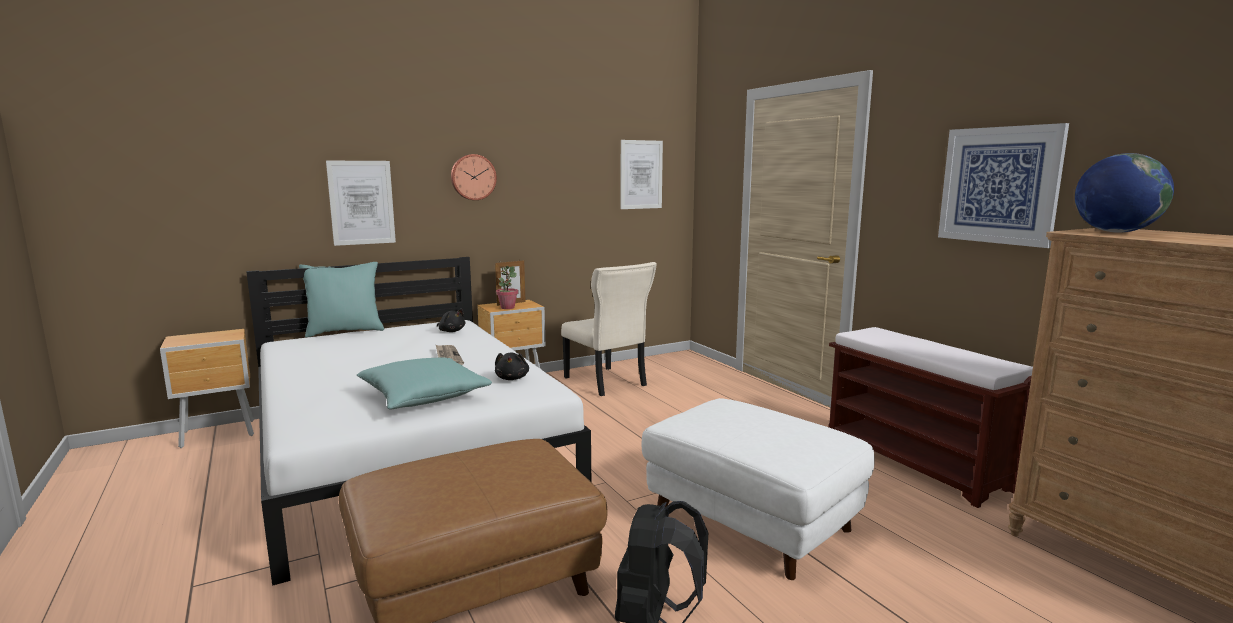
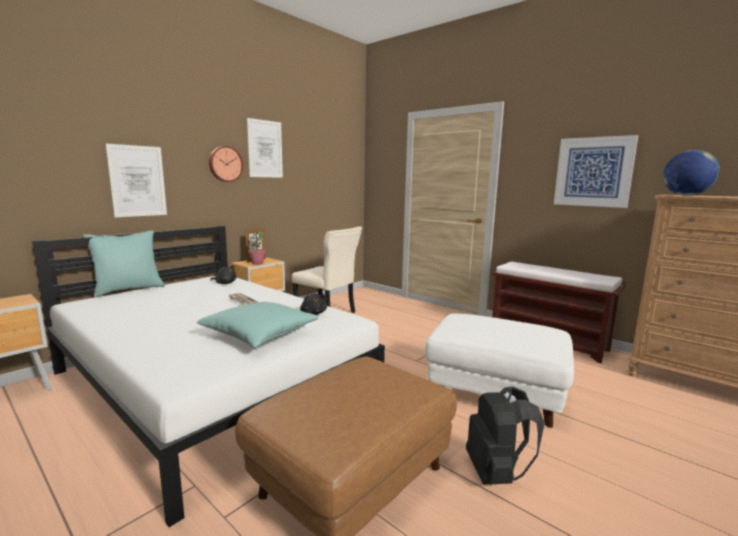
camera: 20 degrees left, 0 degrees up
picture [621,140,663,209] -> picture moved to [246,118,283,178]

